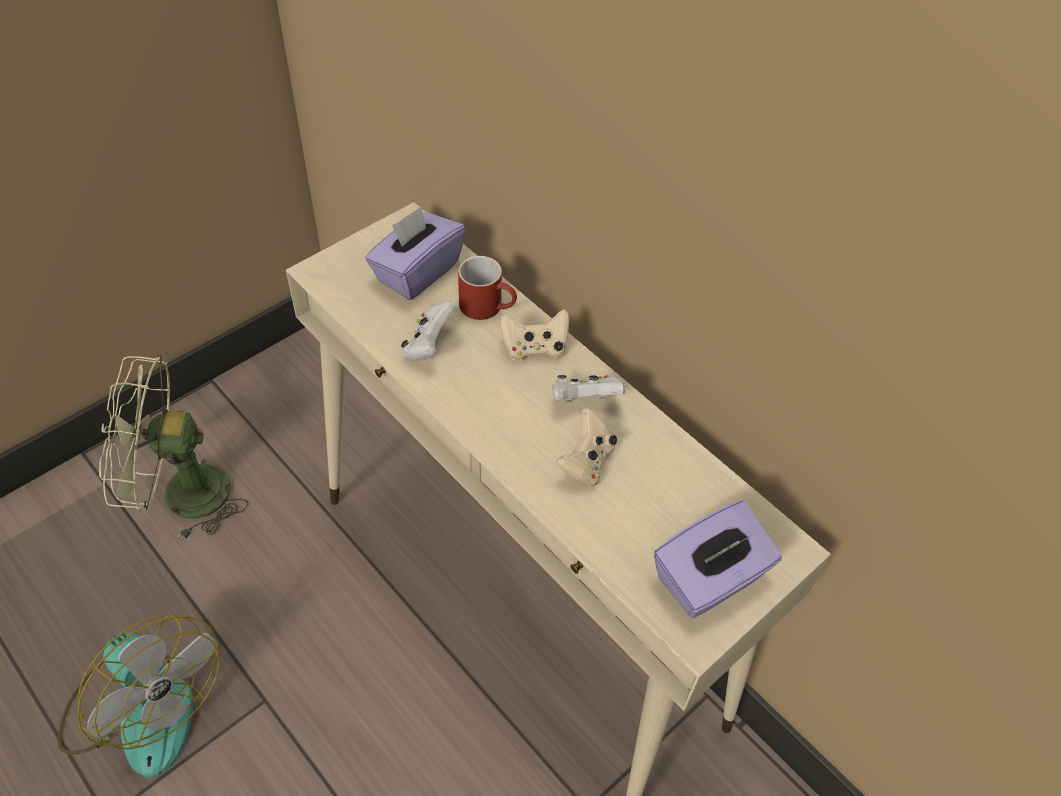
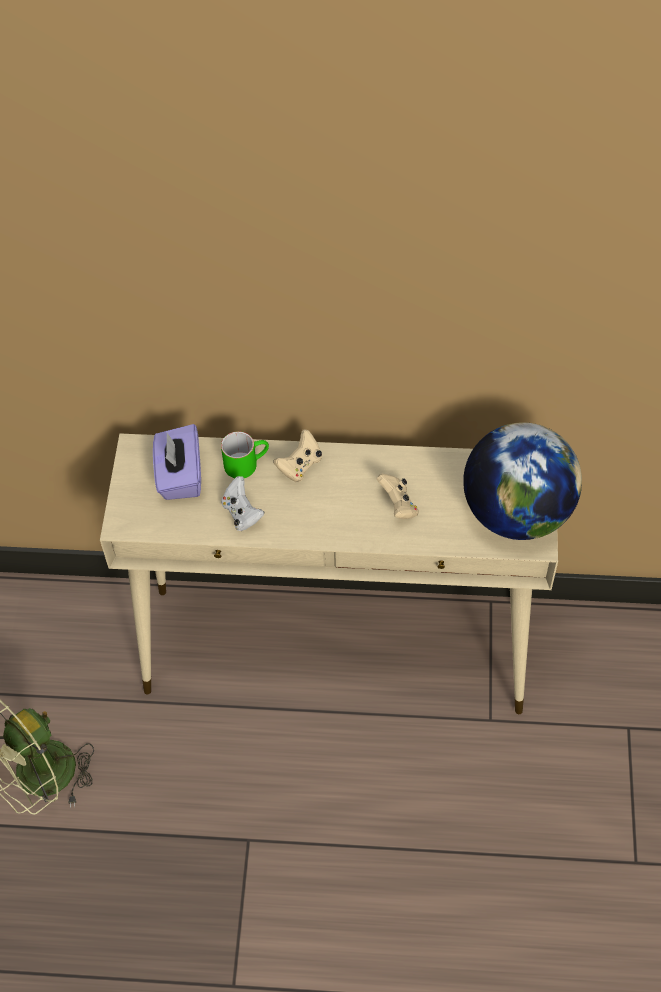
camera: 40 degrees left, 5 degrees up
fan [57,615,220,778] -> none
red mug [458,256,517,320] -> green mug [221,431,269,478]
white game controller [552,375,625,402] -> none
purple tissue box [654,500,782,618] -> globe [463,422,582,540]

